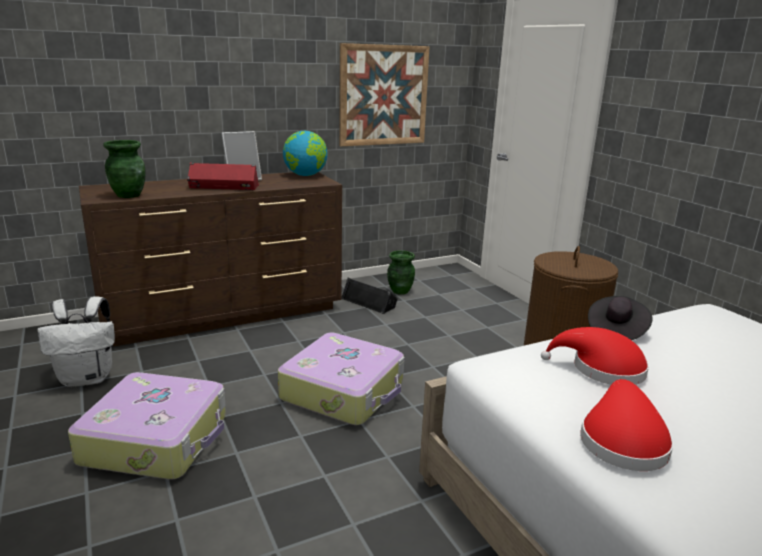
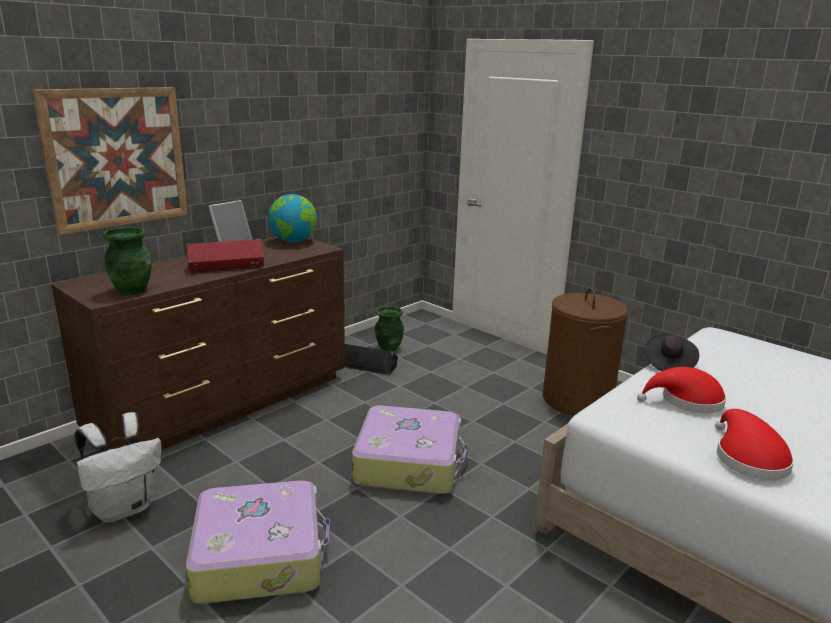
camera: 20 degrees left, 0 degrees up
picture [339,43,430,146] -> picture moved to [32,87,188,235]

